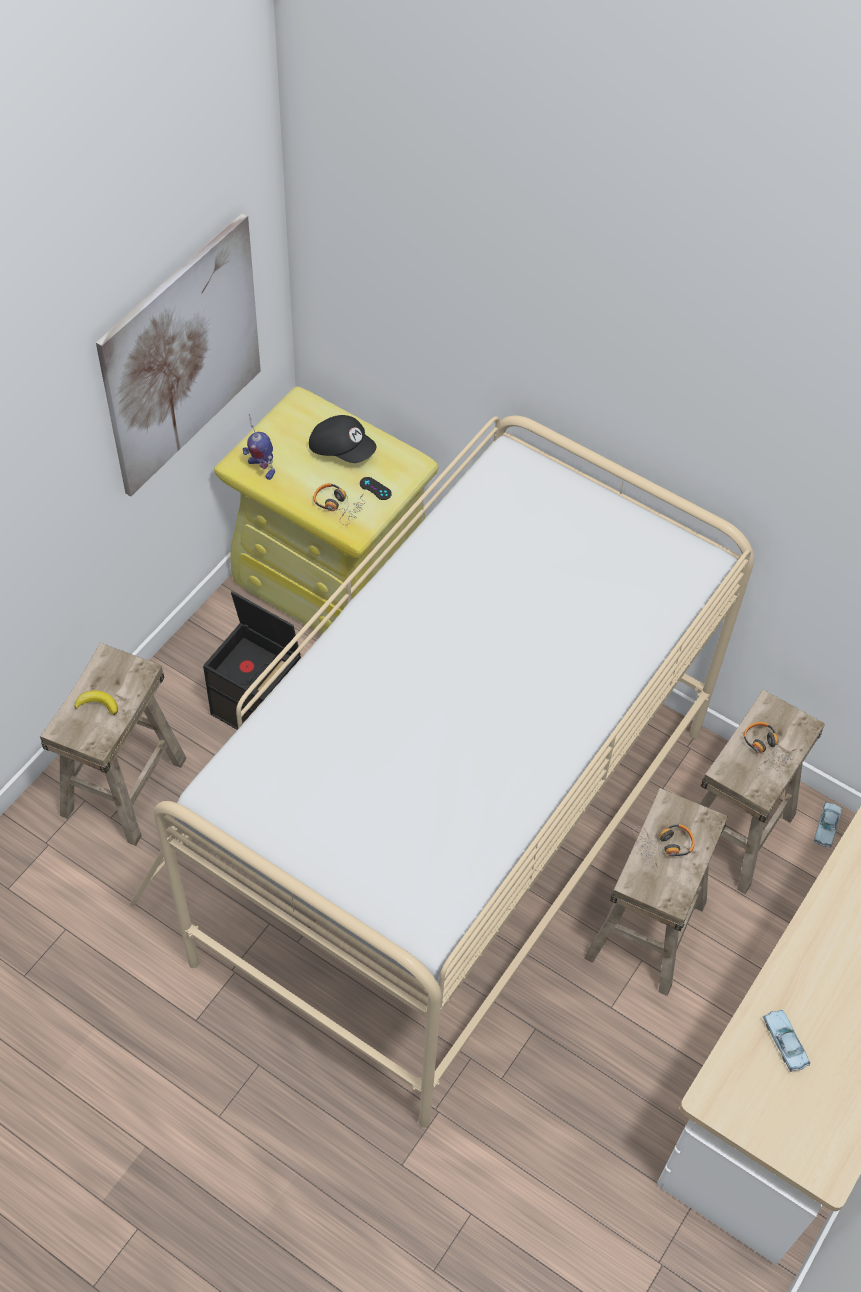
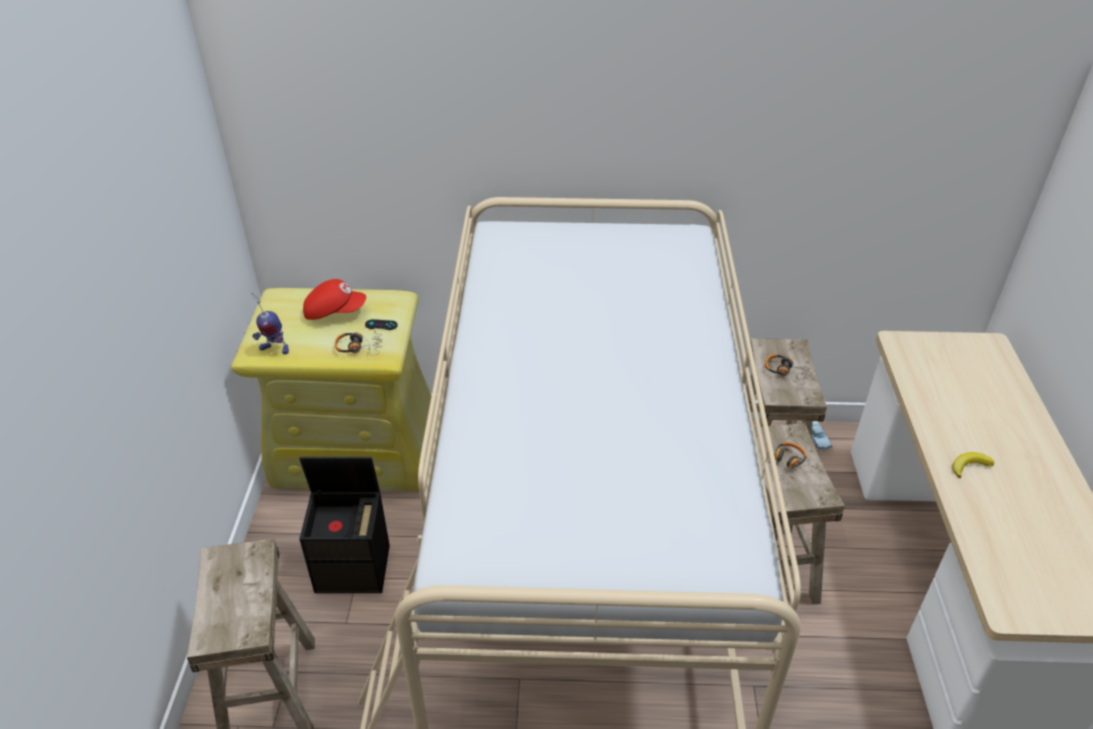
camera: 30 degrees left, 15 degrees down
banana [74,690,118,715] -> banana moved to [952,452,994,478]
picture [96,213,261,496] -> none
black cap [309,415,376,463] -> red cap [303,279,366,320]
blue toy car [762,1010,810,1072] -> none

